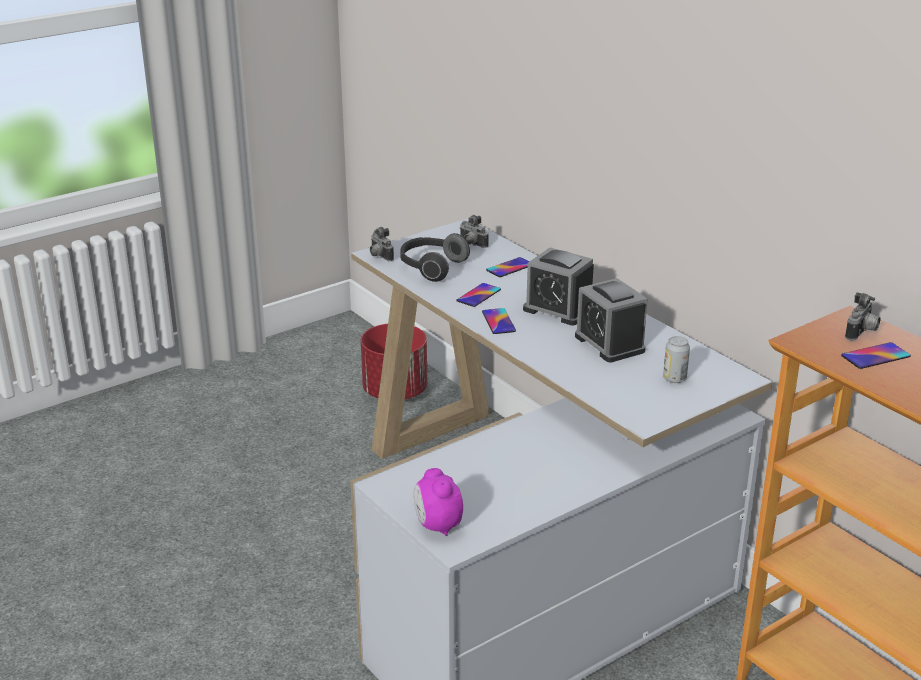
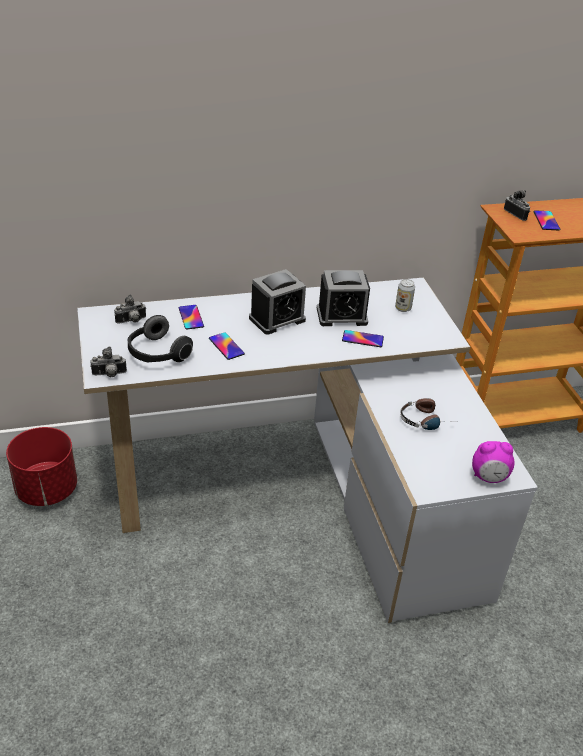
camera: 70 degrees left, 10 degrees up
phone [482,308,516,334] -> phone moved to [342,330,384,347]
none -> headphones [400,398,453,430]

